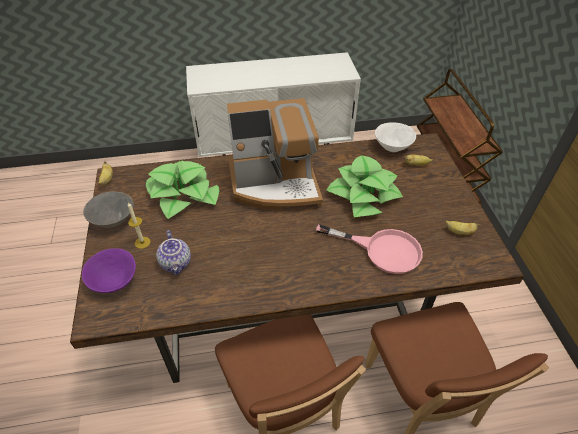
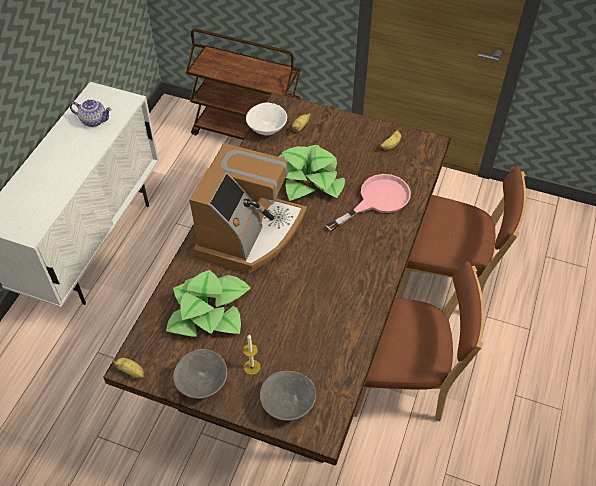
camera: 60 degrees left, 5 degrees up
purple bowl [82,248,136,293] -> grey bowl [260,371,316,421]
teapot [156,230,191,275] -> teapot moved to [70,99,112,127]

